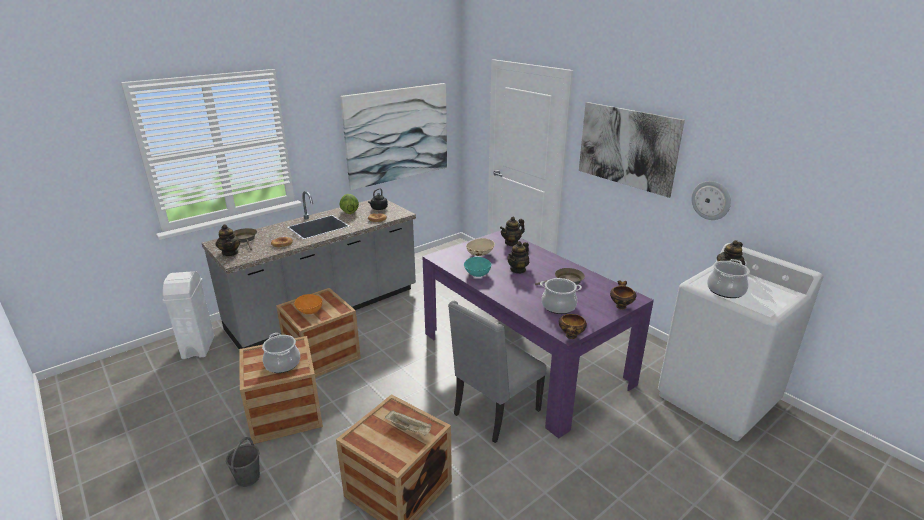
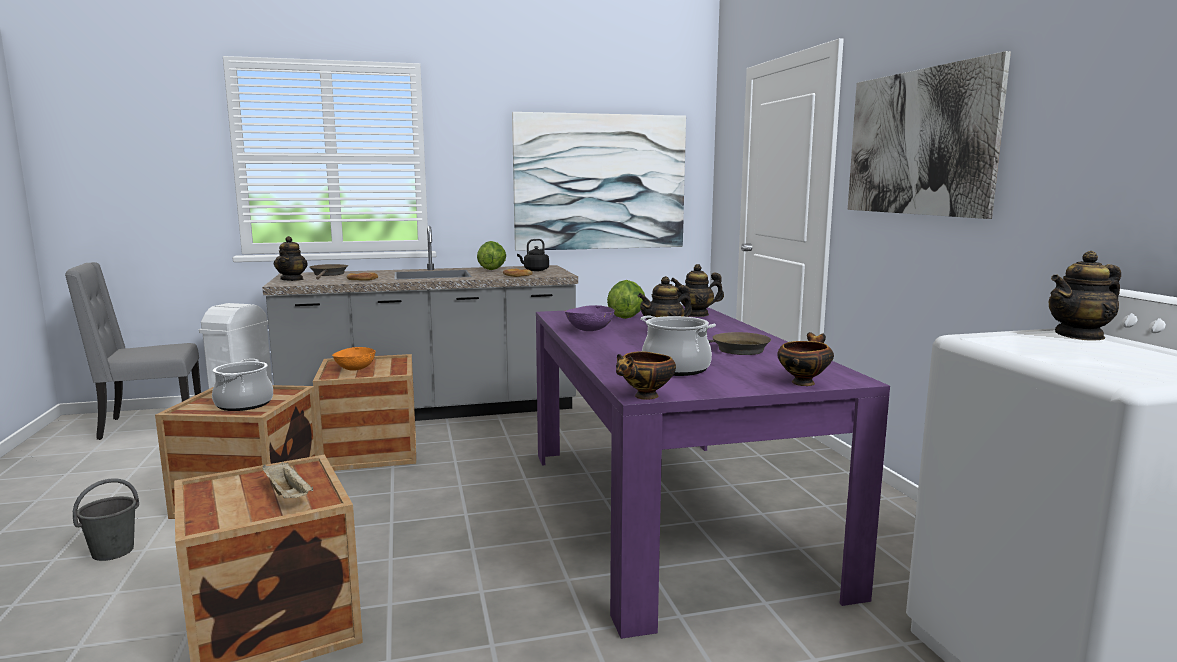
camera: 25 degrees right, 15 degrees down
grey chair [448,301,546,443] -> grey chair moved to [65,262,201,440]
turquoise bowl [464,257,491,277] -> purple bowl [565,305,615,331]
beige bowl [466,238,495,256] -> lettuce [607,280,645,319]
wall clock [692,181,731,220] -> none
cooking pot [707,259,750,298] -> none

